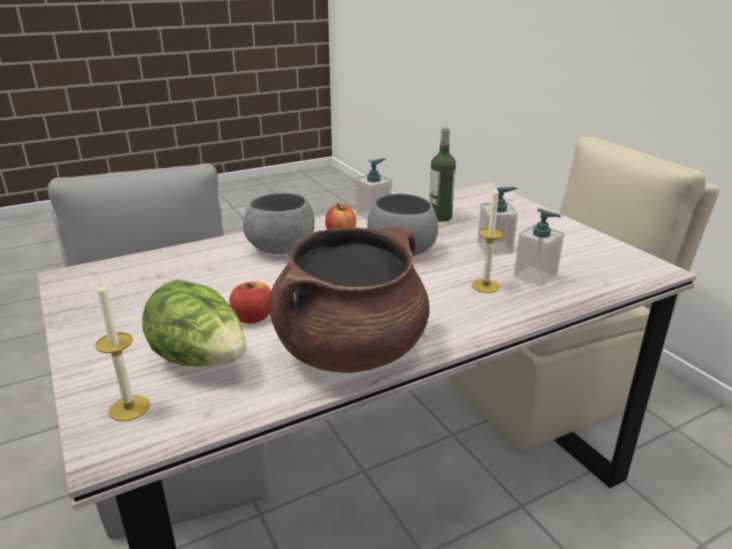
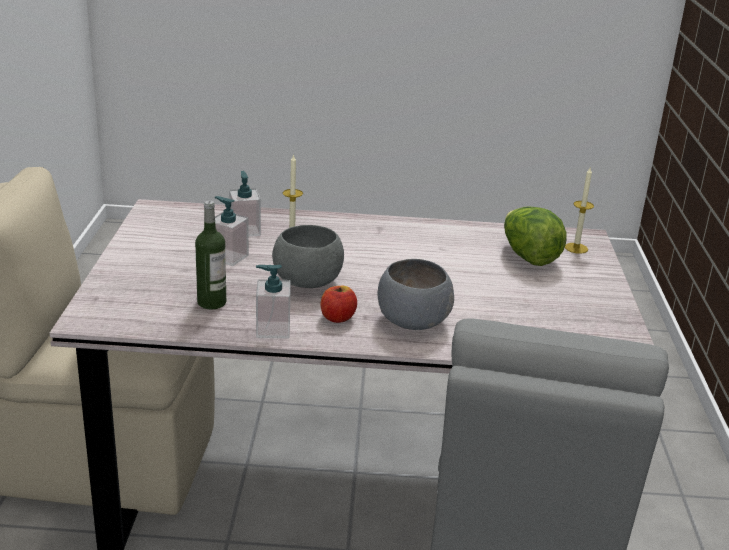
camera: 150 degrees left, 0 degrees up
apple [229,281,271,324] -> none
brown cooking pot [269,227,429,373] -> none

